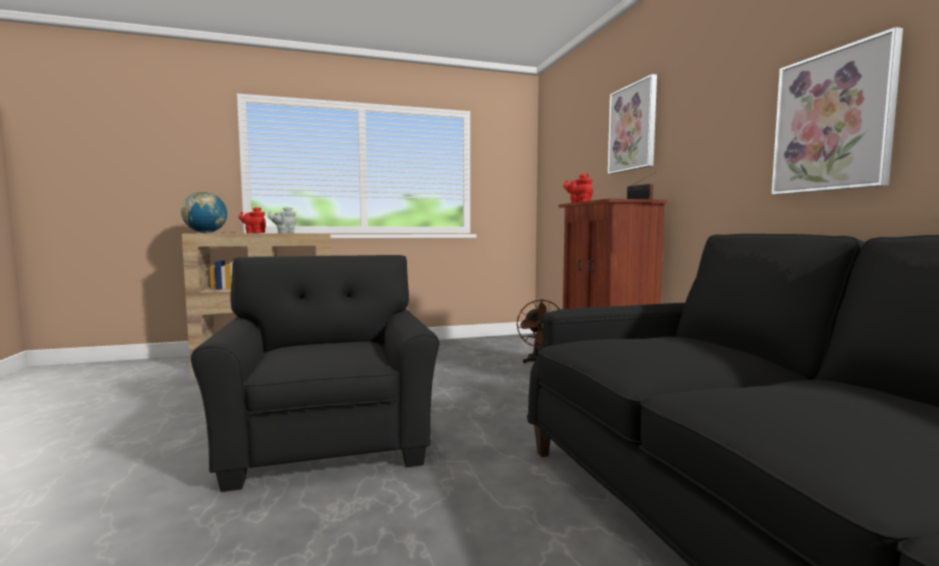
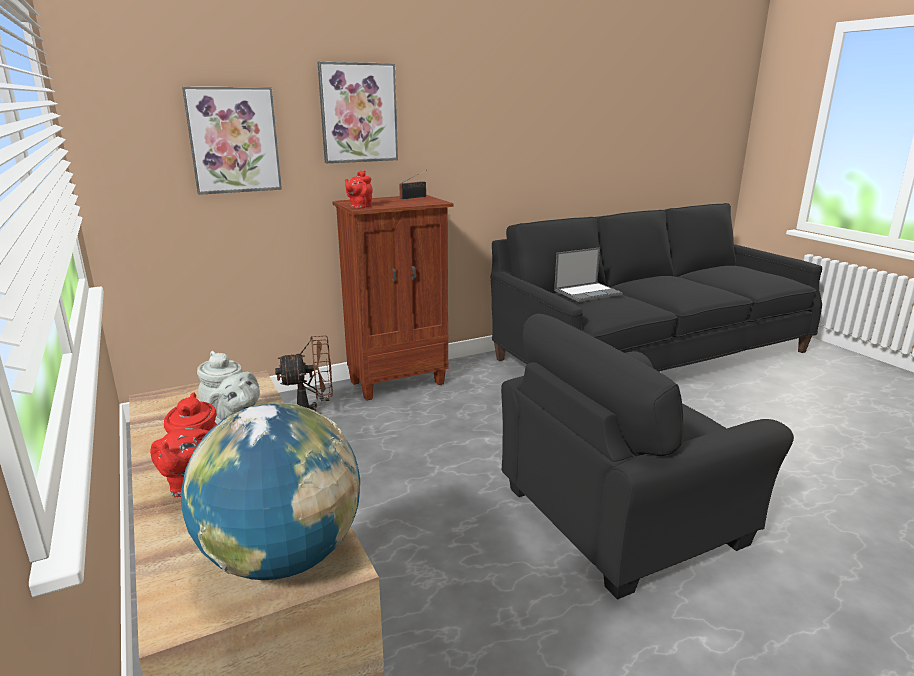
camera: 100 degrees left, 15 degrees up
picture [771,27,903,195] -> picture moved to [182,87,282,195]
none -> laptop [554,247,623,302]

